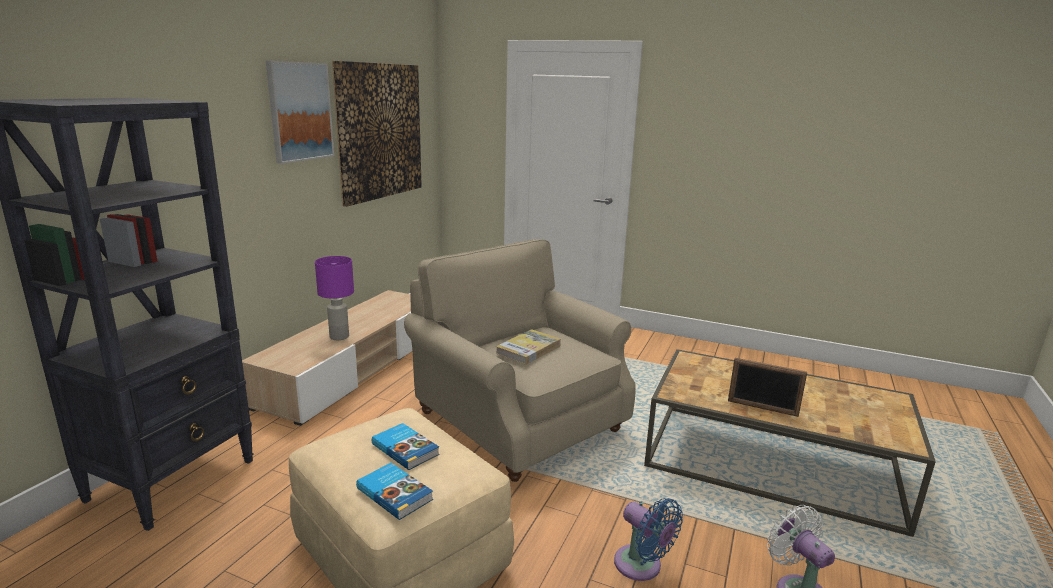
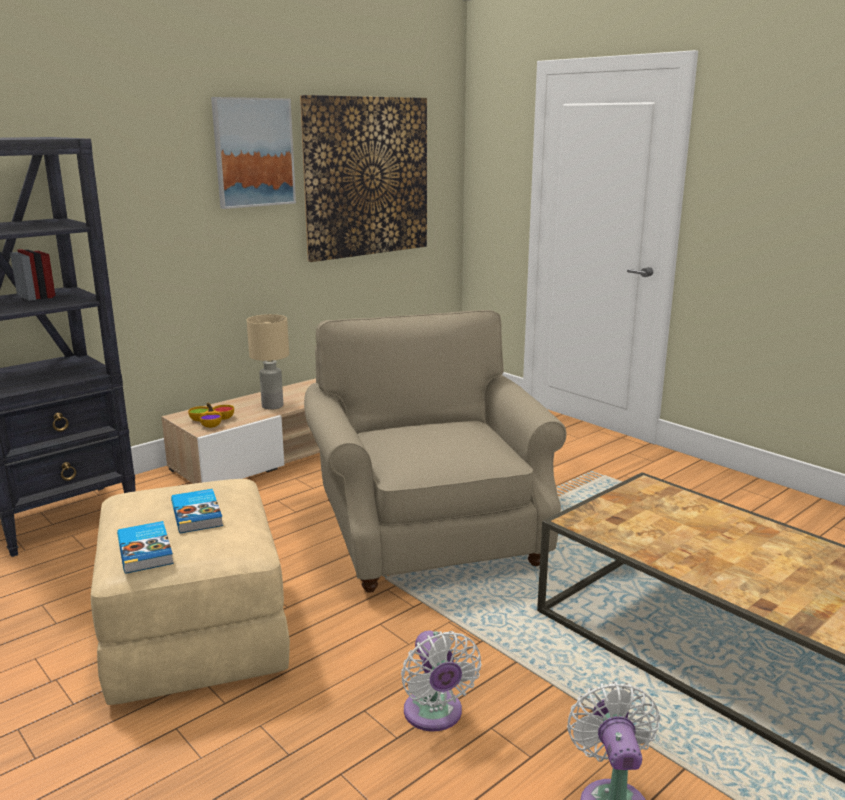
camera: 25 degrees right, 0 degrees up
purple table lamp [315,256,354,340] -> beige table lamp [247,314,289,410]
book [496,329,561,365] -> none
blue fan [614,498,683,581] -> white fan [401,630,481,732]
picture frame [728,358,807,417] -> none
none -> bowl [188,403,234,428]

